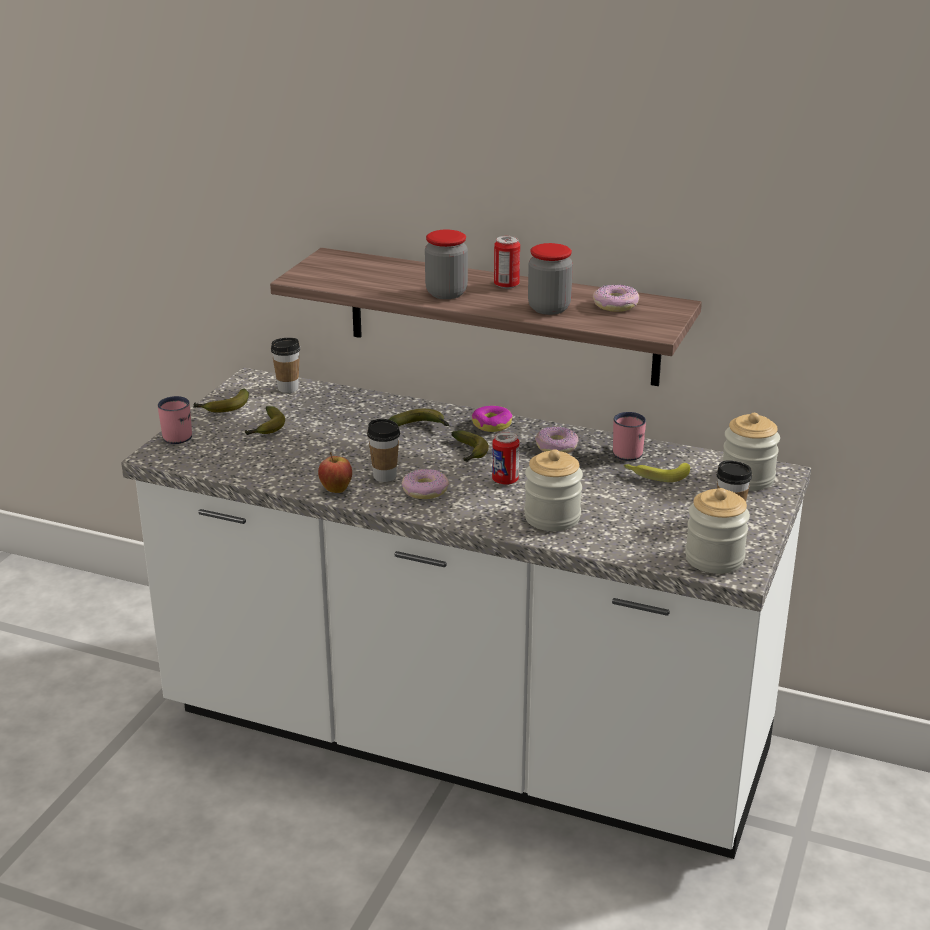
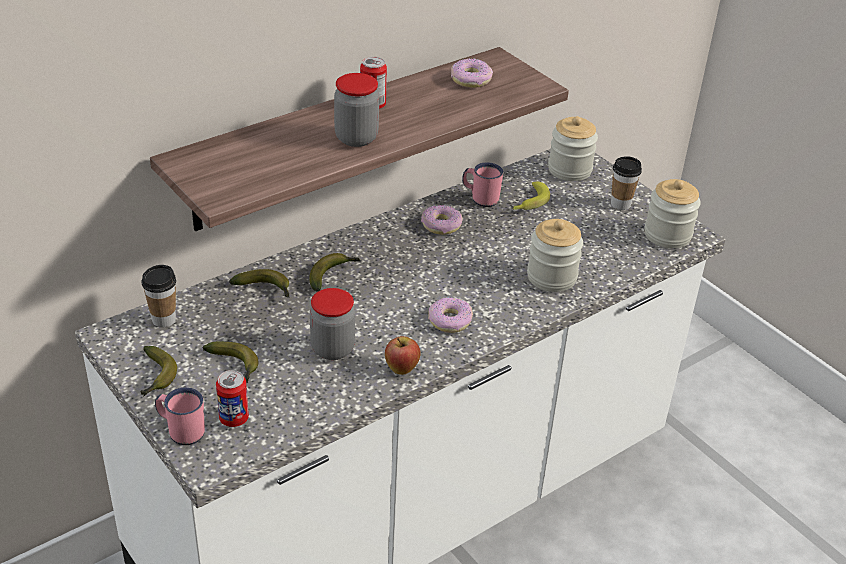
camera: 60 degrees left, 10 degrees up
cup [367,419,400,482] -> none
banana [452,430,489,462] -> banana moved to [229,269,289,297]
donut [472,406,512,432] -> none
can [492,432,519,485] -> can moved to [216,370,249,427]
jar [528,243,573,315] -> jar moved to [310,288,355,360]

